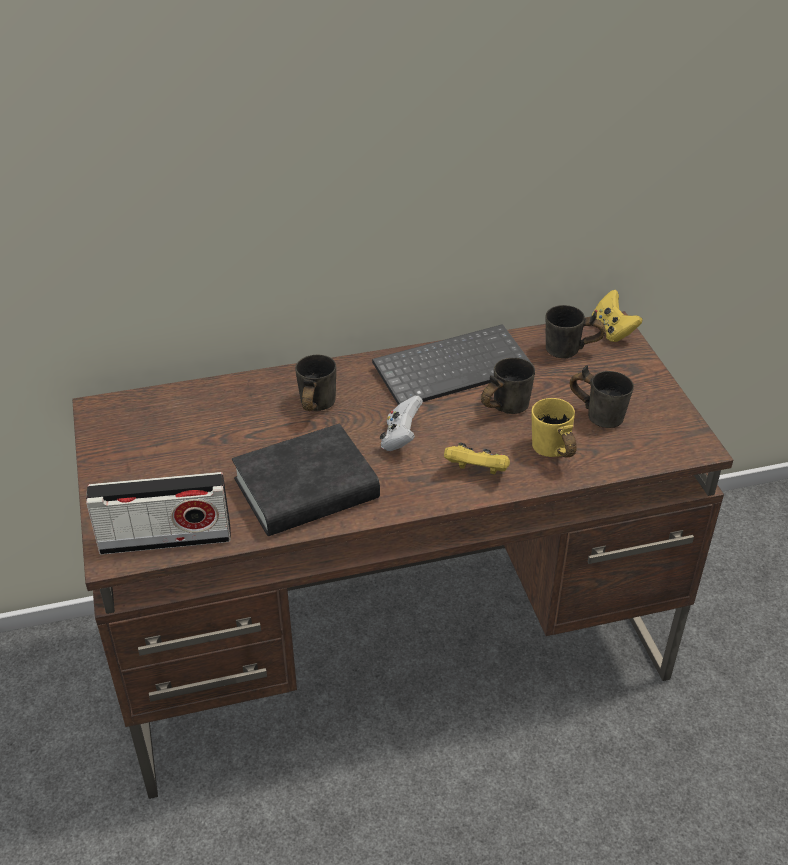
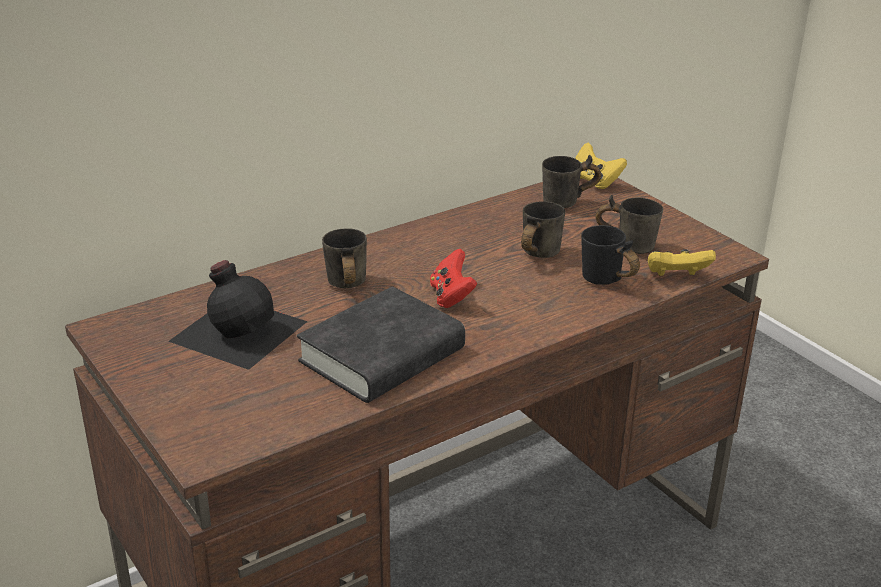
camera: 20 degrees left, 10 degrees down
radio [86,472,231,555] -> none
keyboard [372,324,535,405] -> none
white game controller [380,396,423,451] -> red game controller [430,249,477,308]
yellow game controller [444,443,510,475] -> yellow game controller moved to [648,249,716,276]
yellow mug [531,398,577,457] -> black mug [581,225,640,285]
none -> black bottle [168,260,308,370]

